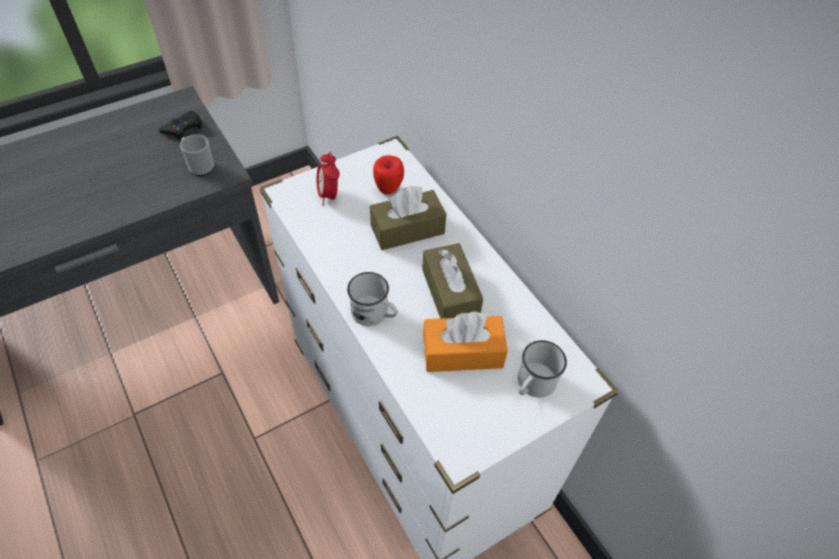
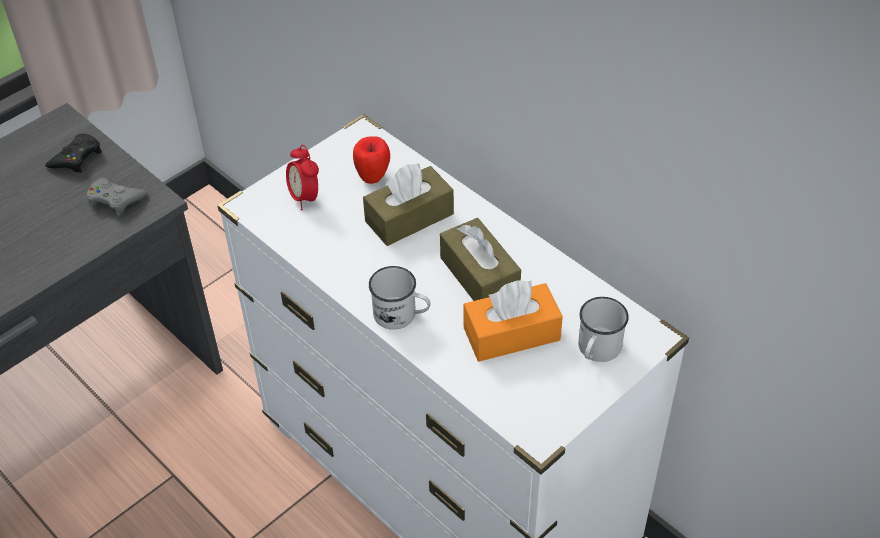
camera: 10 degrees left, 5 degrees down
mug [180,134,214,176] -> grey game controller [86,178,148,216]

